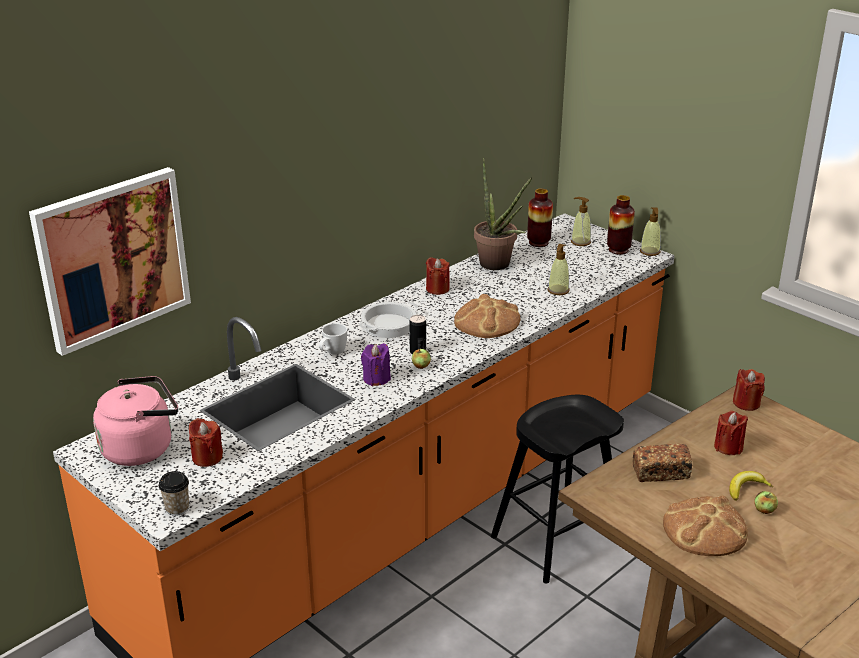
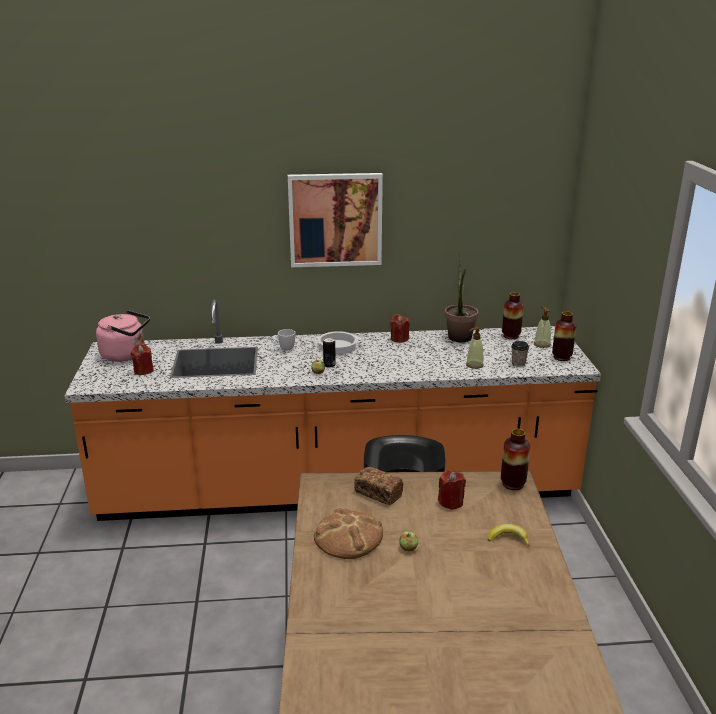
camera: 40 degrees right, 5 degrees down
picture [29,167,191,356] -> picture moved to [288,173,383,267]
cup [159,471,189,516] -> cup moved to [511,341,529,367]
purple candle [361,343,391,386] -> none
bread [454,294,520,338] -> none
soap dispenser [640,207,661,256] -> none
banana [729,471,773,500] -> banana moved to [488,524,530,547]
red candle [733,369,765,411] -> vase [501,429,530,490]

